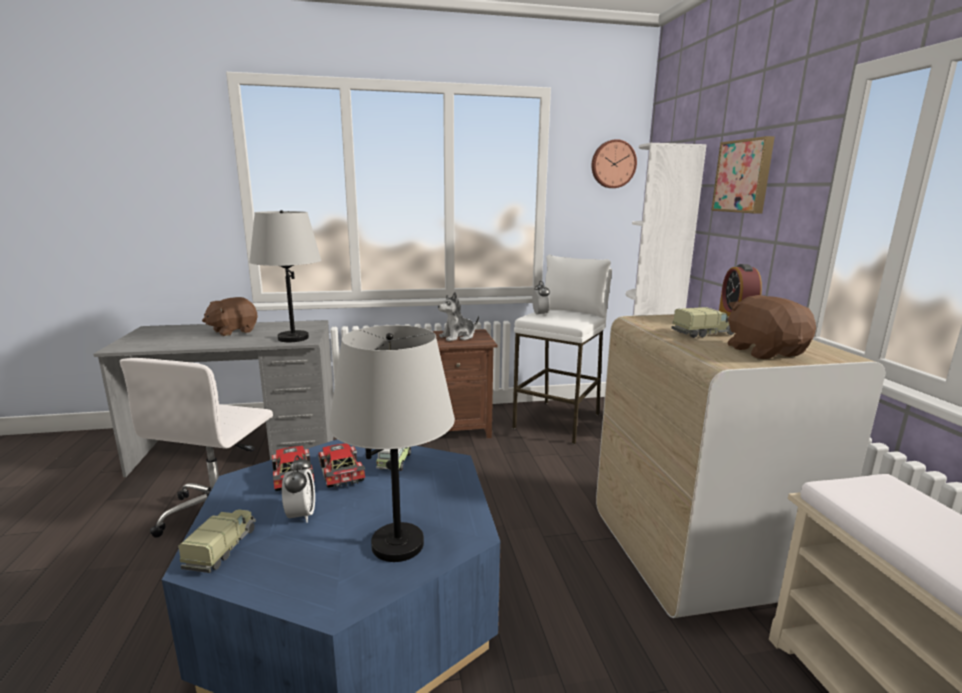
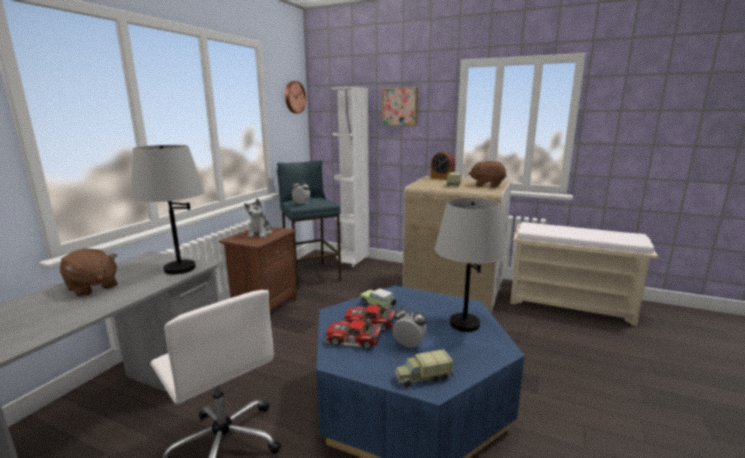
camera: 55 degrees left, 0 degrees up
toy truck [178,509,256,573] -> toy truck turned 60 degrees counterclockwise [394,349,453,388]
brown plush toy [202,297,258,336] -> brown plush toy turned 45 degrees counterclockwise [60,248,118,297]
white stool [513,255,612,444] -> blue stool [277,160,341,289]

